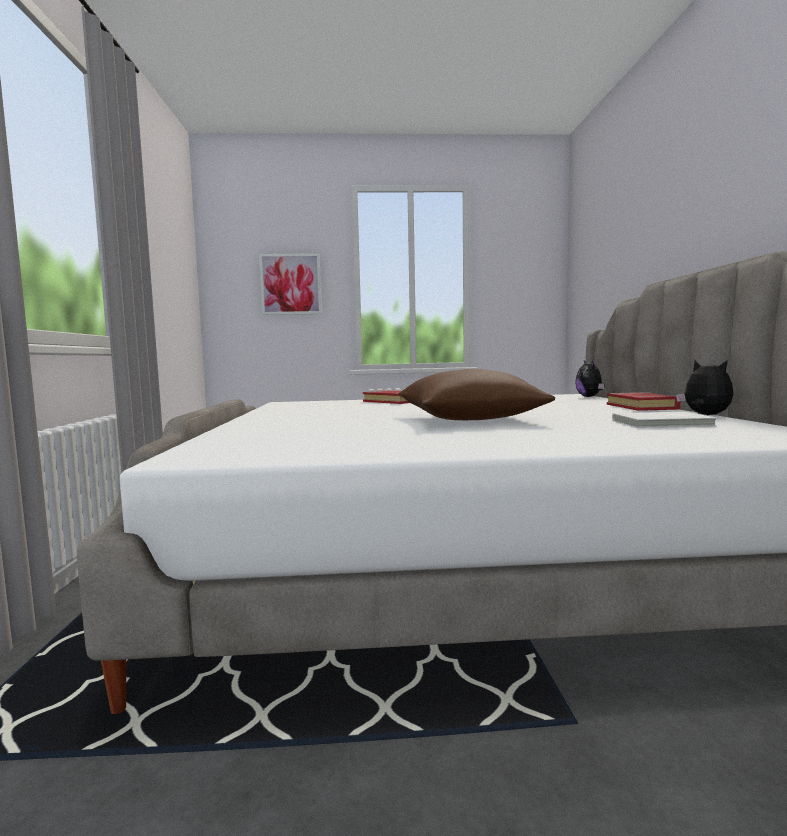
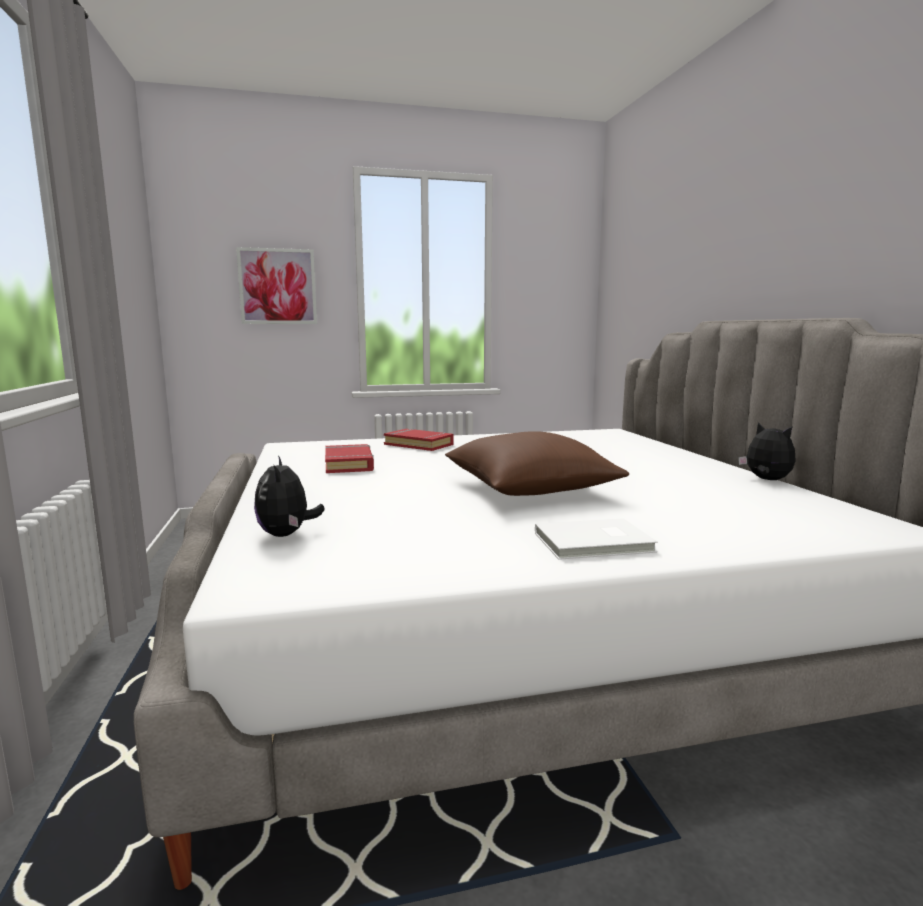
camera: 10 degrees left, 5 degrees up
plush toy [575,360,605,397] -> plush toy moved to [254,455,325,537]
red book [607,392,680,411] -> red book moved to [325,444,374,473]
white book [612,412,718,428] -> white book moved to [535,518,658,560]

